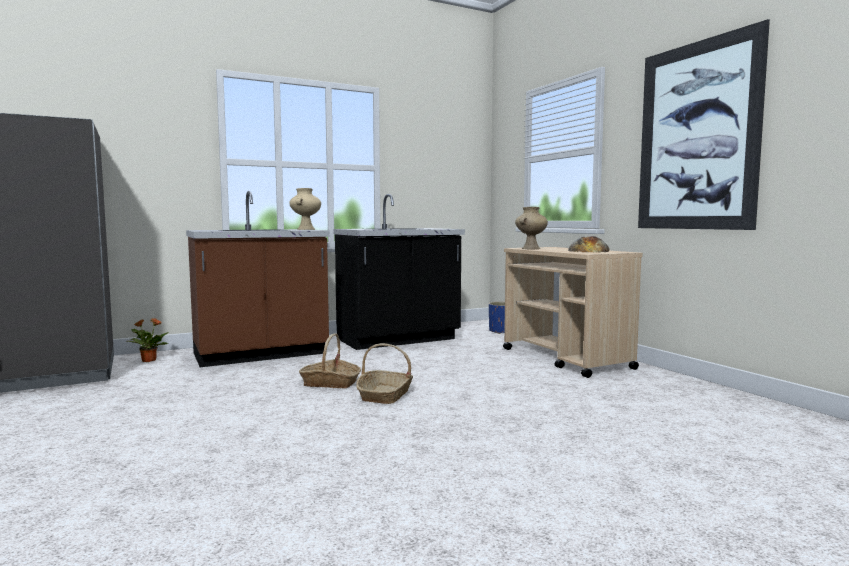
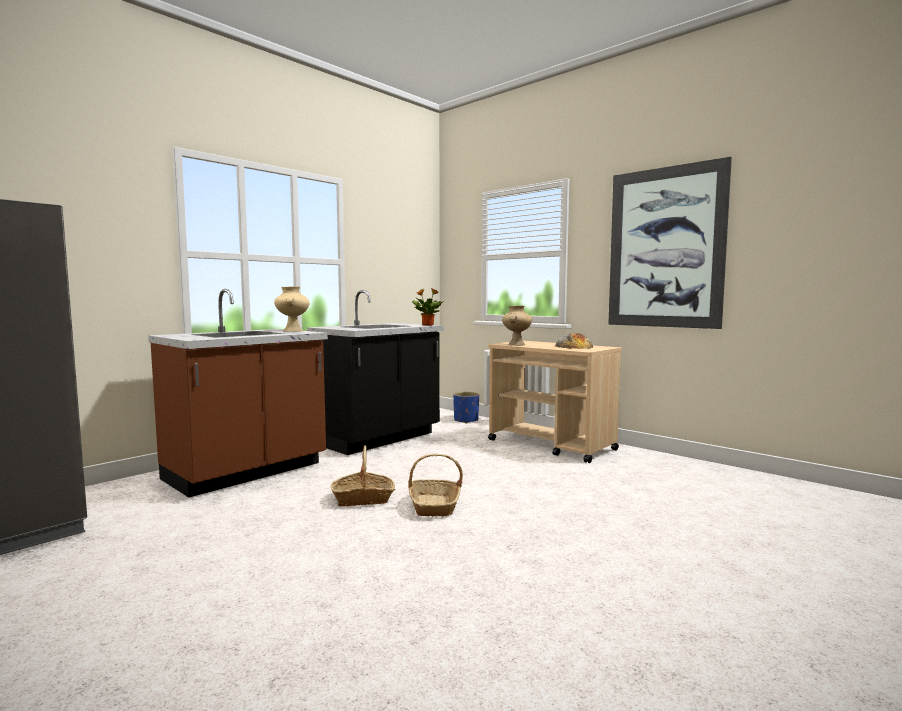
camera: 20 degrees left, 0 degrees up
potted plant [127,318,169,362] -> potted plant moved to [412,288,444,326]

